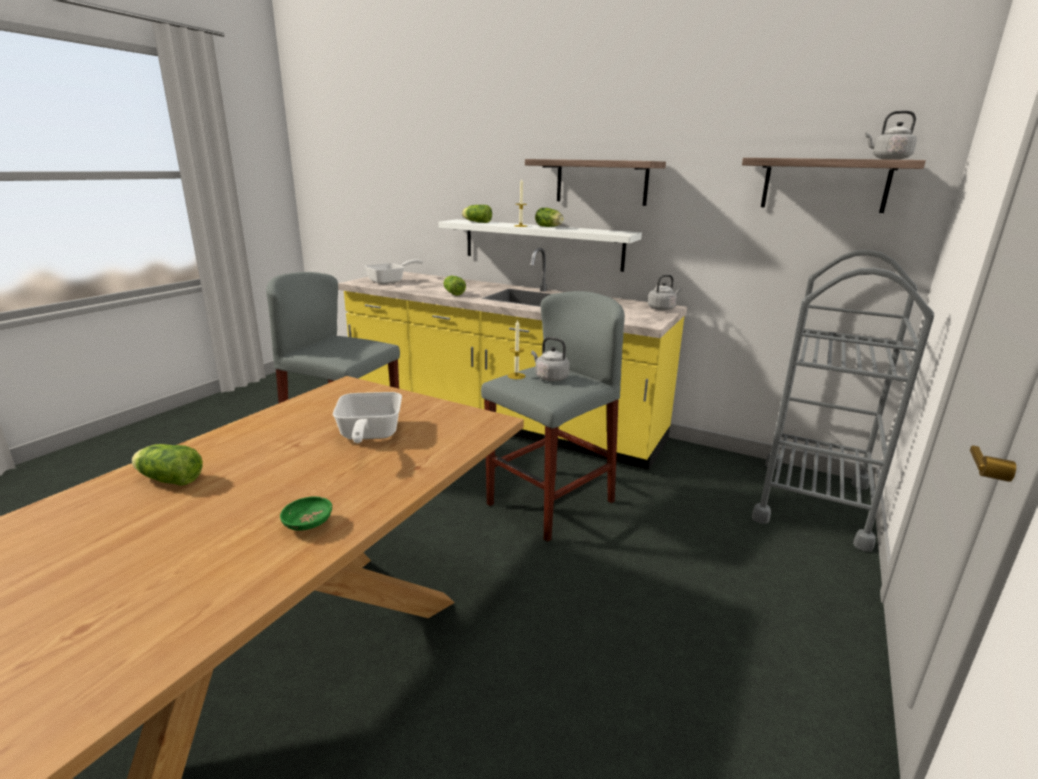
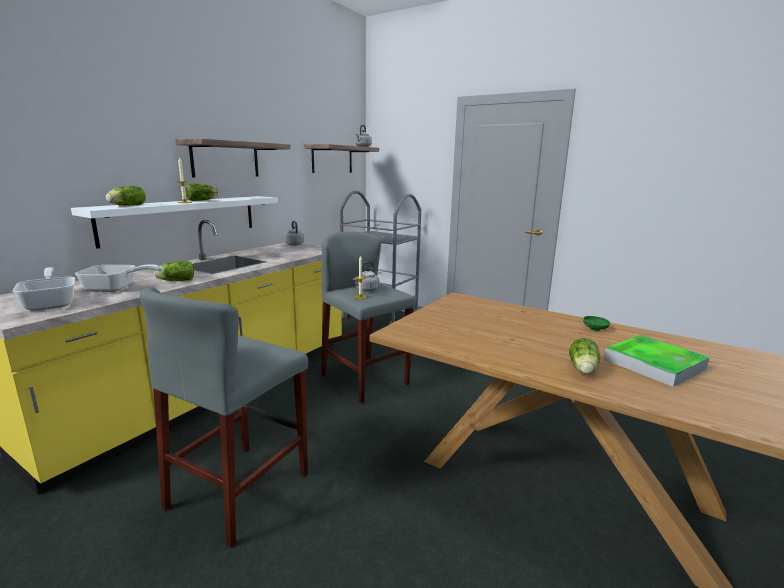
camera: 85 degrees left, 5 degrees down
frying pan [333,392,402,443] -> frying pan moved to [75,264,163,292]
none -> tray [604,335,710,387]

